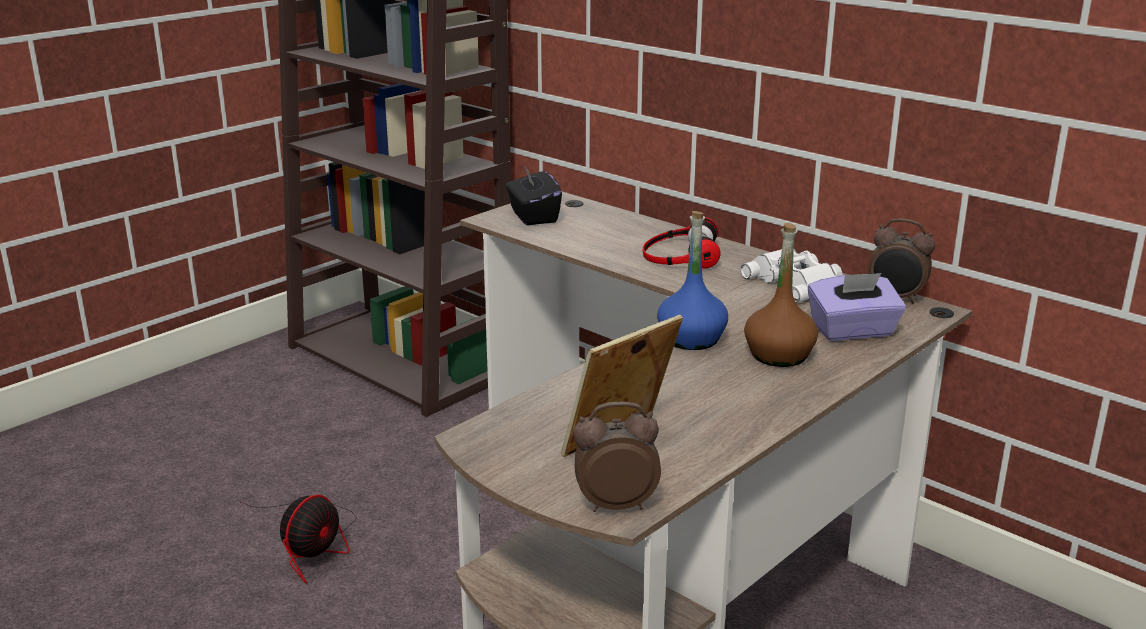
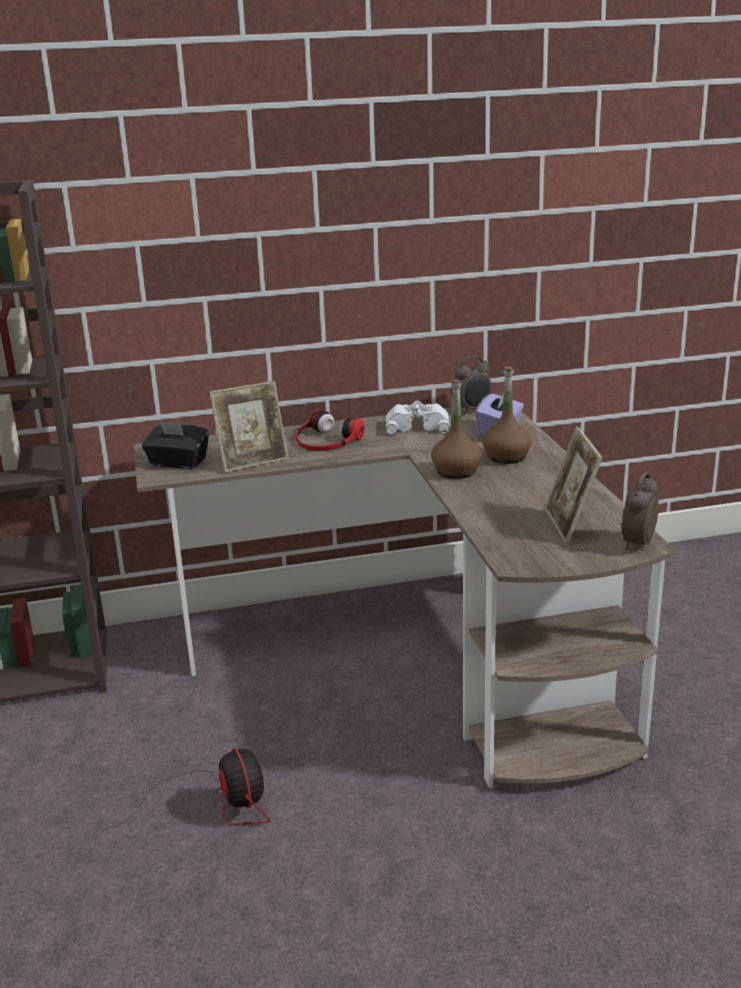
camera: 55 degrees left, 0 degrees up
blue bottle [657,211,728,350] -> brown bottle [431,380,482,479]
none -> picture frame [209,381,289,473]

